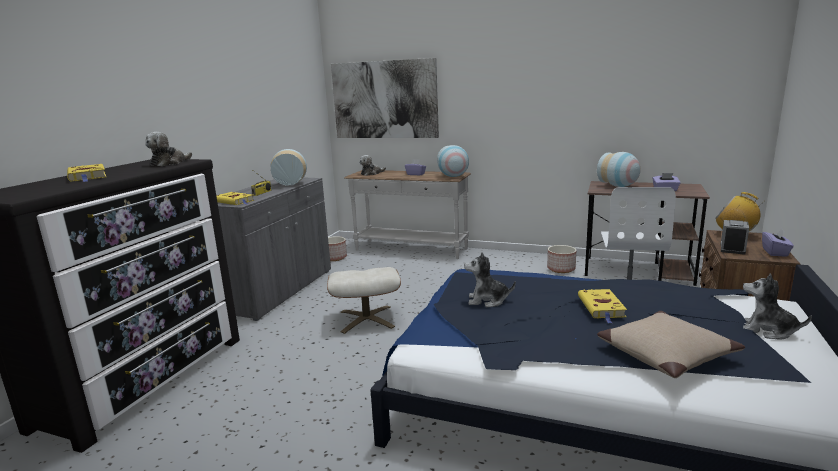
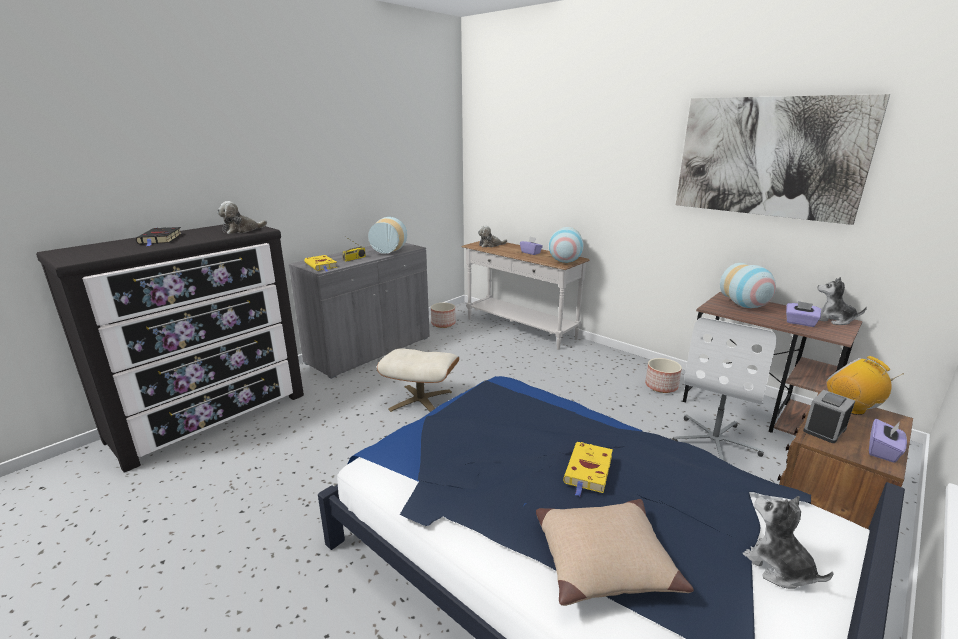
camera: 20 degrees right, 5 degrees up
yellow book [67,164,106,182] -> black book [136,227,182,246]
picture [331,58,439,138] -> picture moved to [676,94,890,225]
plush toy [464,252,516,307] -> plush toy moved to [817,277,867,325]

